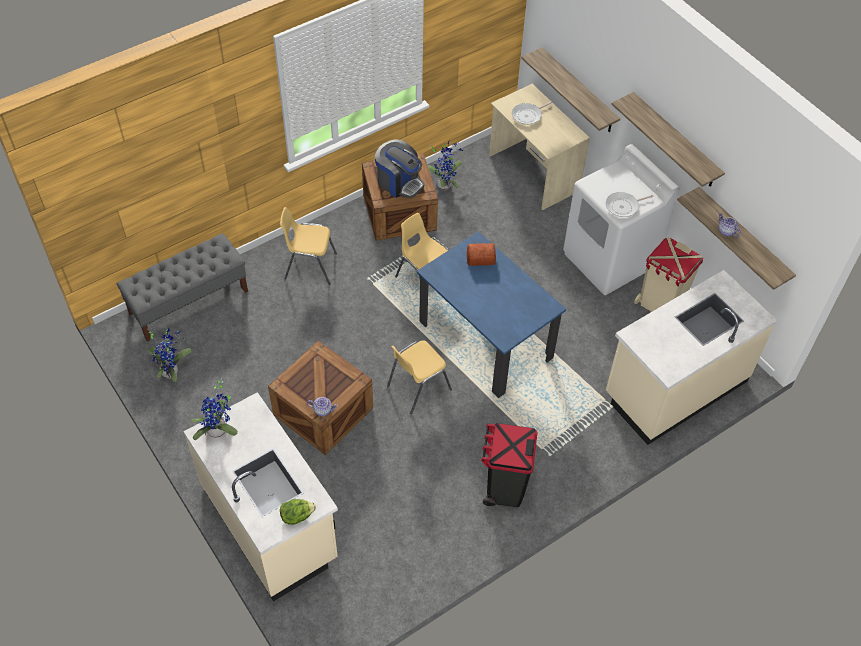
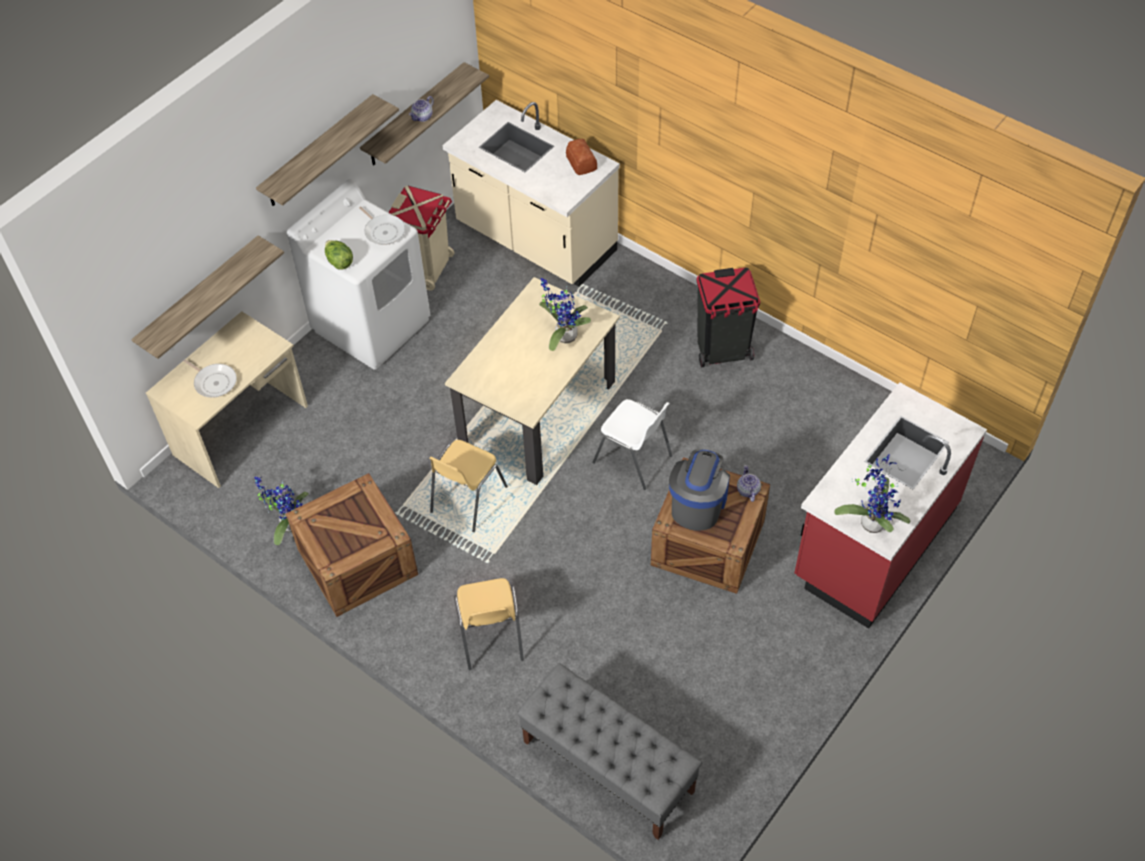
camera: 105 degrees left, 0 degrees up
potted plant [148,328,192,382] -> potted plant moved to [539,278,591,351]
beige counter [183,392,338,601] -> red counter [794,382,987,629]
lettuce [280,499,316,525] -> lettuce moved to [325,240,353,270]
coffee machine [375,139,424,198] -> coffee machine moved to [669,449,730,531]
yellow chair [387,341,452,414] -> white chair [592,399,672,490]
blue dining table [417,231,566,398] -> beige dining table [445,277,620,485]
bread [467,243,496,266] -> bread moved to [566,139,597,175]

